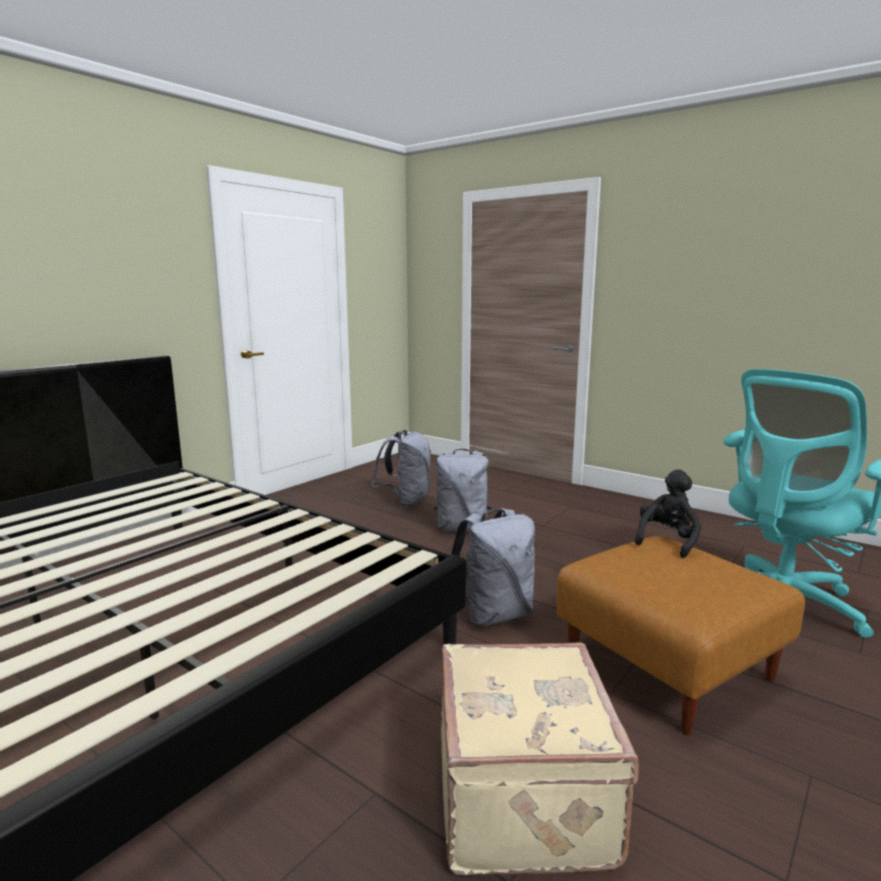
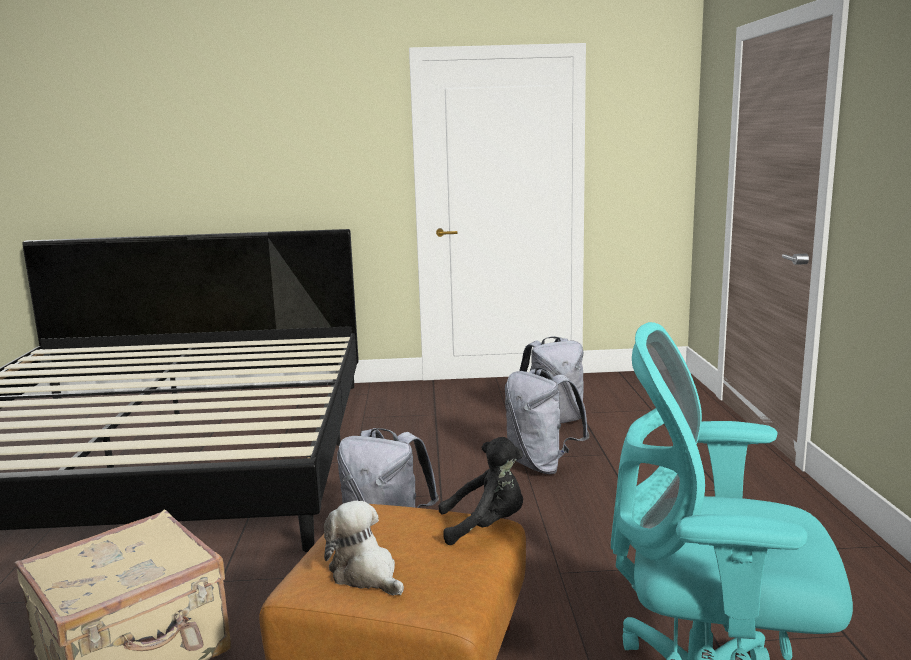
camera: 50 degrees right, 0 degrees up
none -> plush toy [324,501,404,595]

